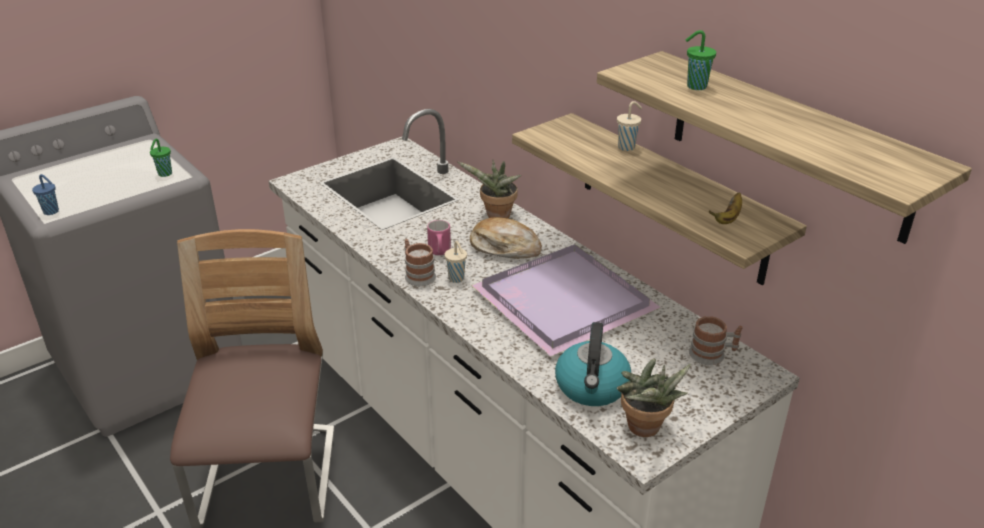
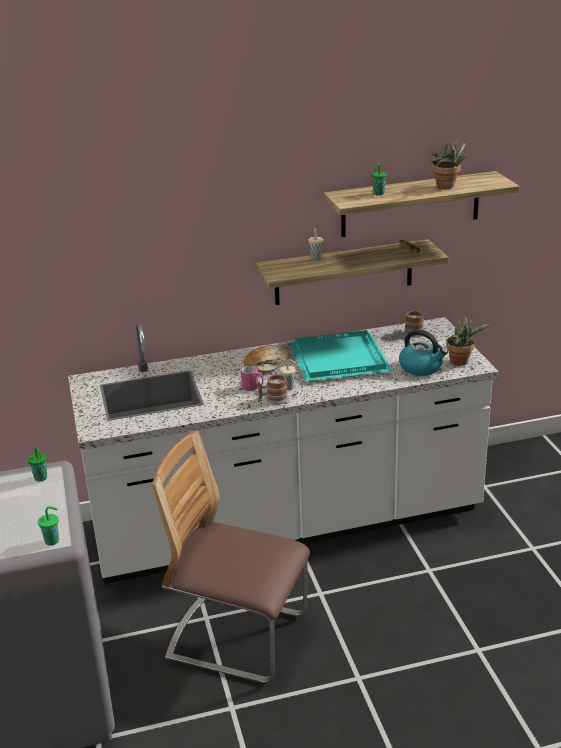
camera: 65 degrees left, 5 degrees down
blue cup [32,174,59,215] -> green cup [38,506,59,546]
potted plant [457,160,521,219] -> potted plant moved to [431,137,467,189]
purple tray [471,244,661,356] -> turquoise tray [290,330,393,381]

